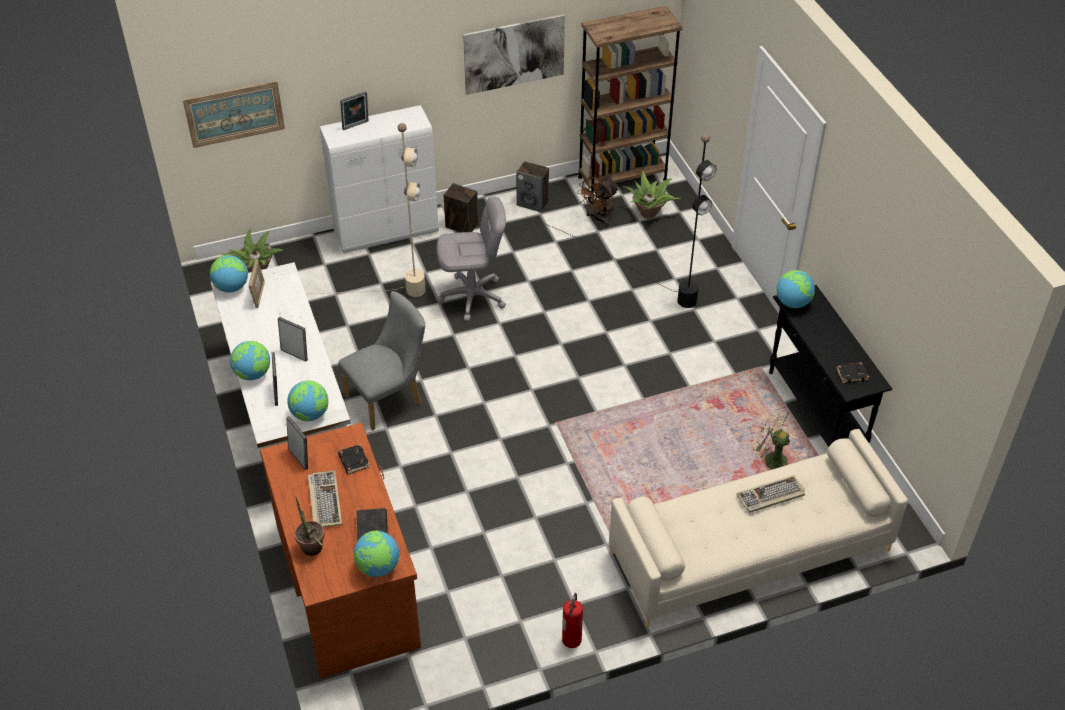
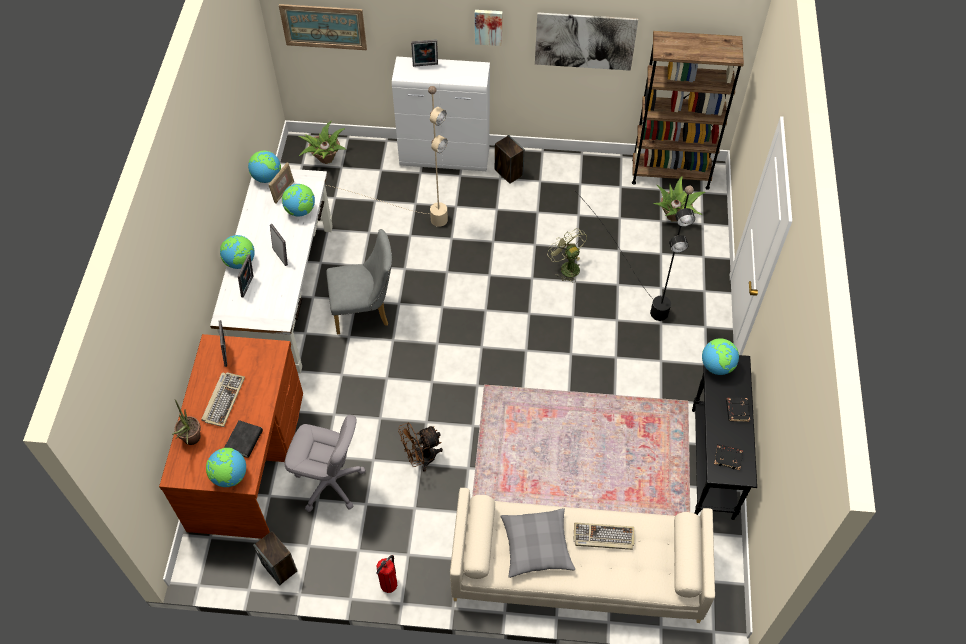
camera: 25 degrees right, 10 degrees up
globe [287,380,328,421] -> globe moved to [282,184,315,217]
black book [338,444,370,474] -> black book moved to [726,398,750,422]
grey office chair [436,197,506,321] -> grey office chair moved to [284,415,366,512]
speaker [516,161,549,212] -> speaker moved to [253,531,297,586]
brown fan [577,177,619,227] -> brown fan moved to [398,422,443,472]
green fan [752,408,790,469] -> green fan moved to [547,228,587,283]
none -> picture [475,10,503,46]
none -> grey pillow [501,508,575,578]

